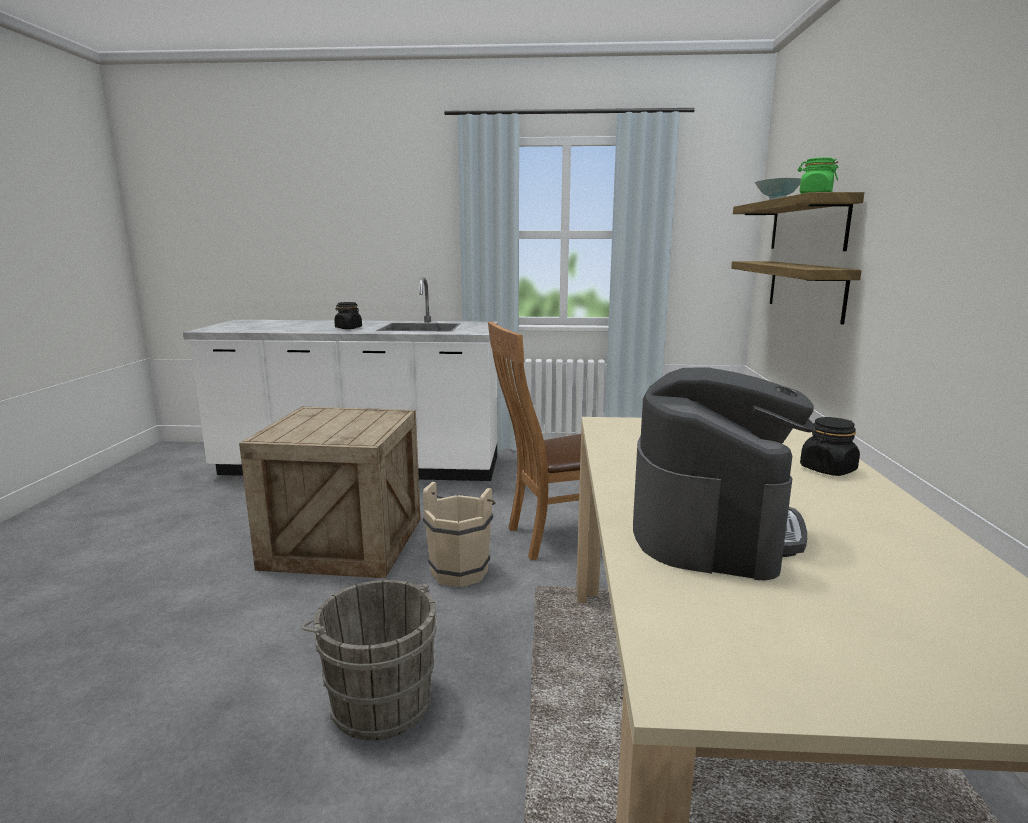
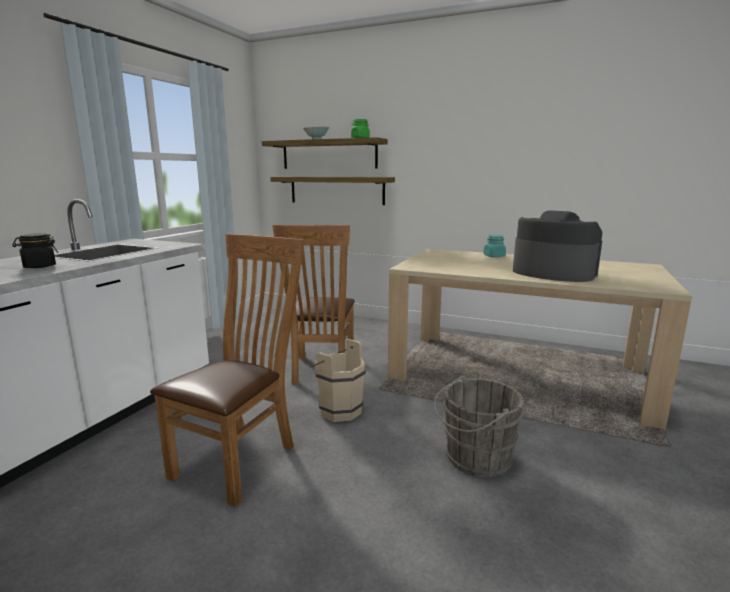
camera: 70 degrees left, 0 degrees up
crate [239,407,421,578] -> brown chair [150,234,304,507]
black jar [800,417,860,476] -> turquoise jar [483,235,506,257]

